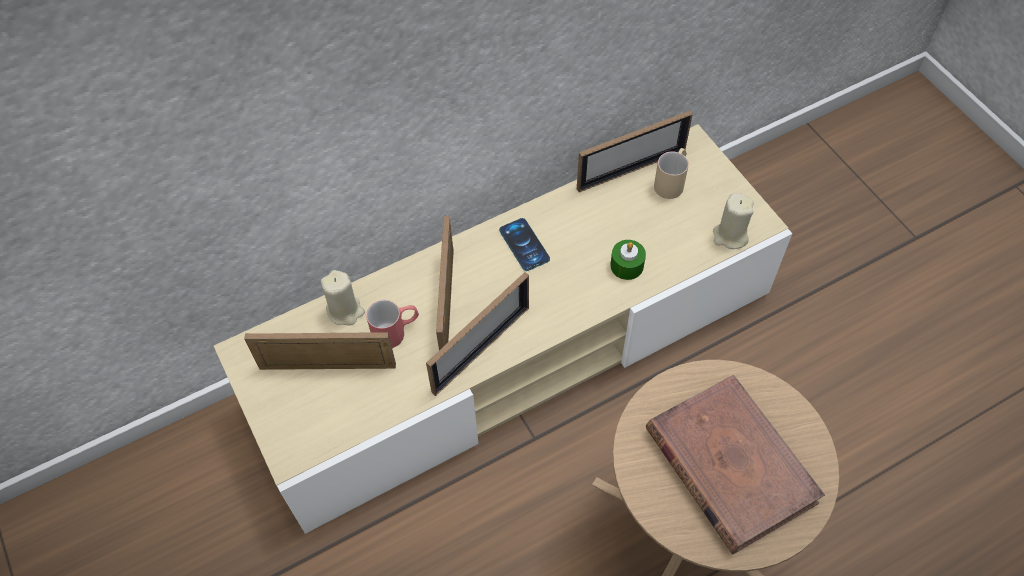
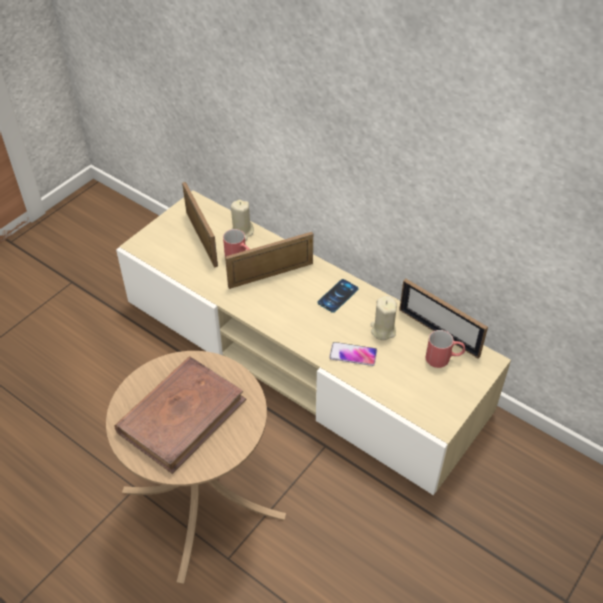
camera: 65 degrees right, 10 degrees down
picture frame [426,272,529,396] -> none
green candle [610,240,646,280] -> phone [329,342,377,366]
beige mug [654,148,689,199] -> red mug [426,330,465,368]
beige candle [713,193,754,249] -> beige candle moved to [371,296,397,340]

